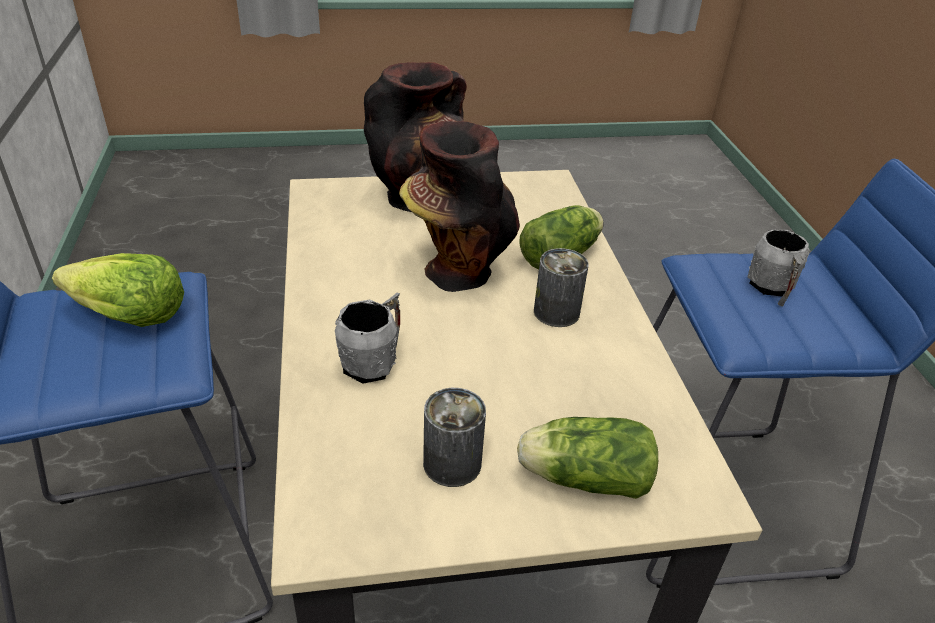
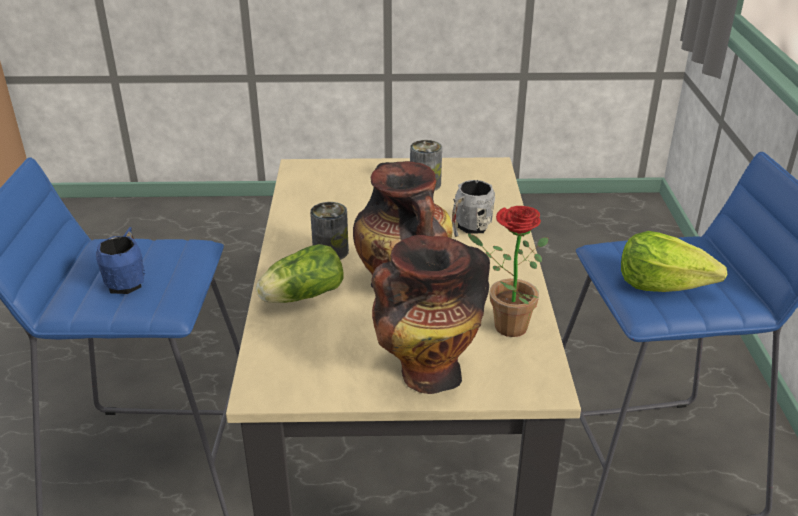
camera: 170 degrees left, 5 degrees down
lettuce [517,417,658,499] -> none
grey mug [748,229,809,306] -> blue mug [96,227,145,294]
none -> potted plant [468,206,548,337]

